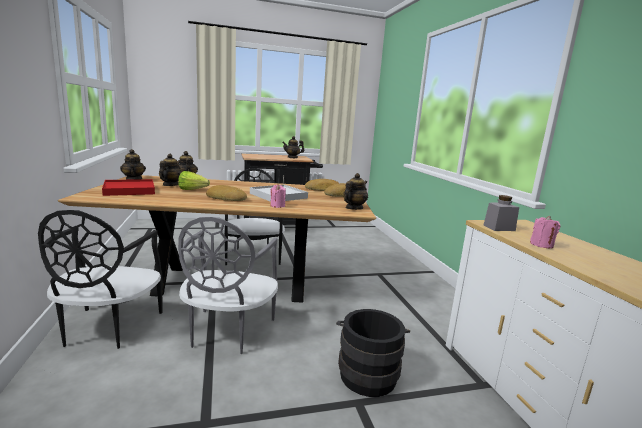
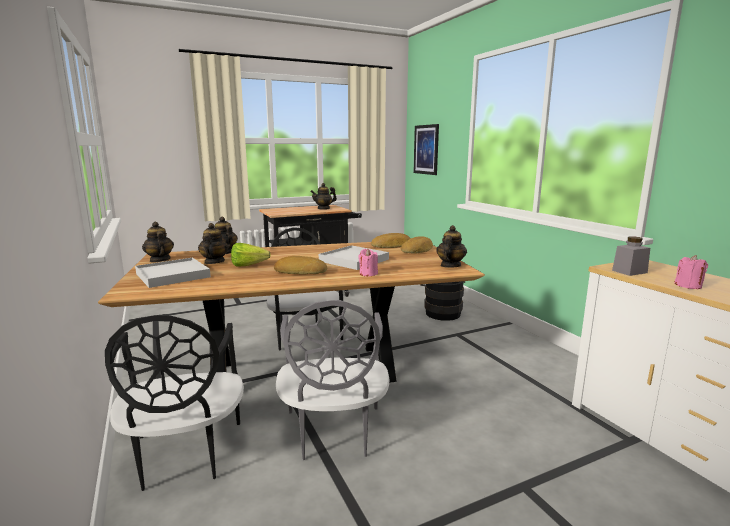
camera: 10 degrees left, 0 degrees up
red tray [102,179,155,196] -> white tray [135,258,211,288]
black bucket [336,309,410,397] -> black bucket moved to [420,281,465,321]
none -> picture [413,124,439,175]

